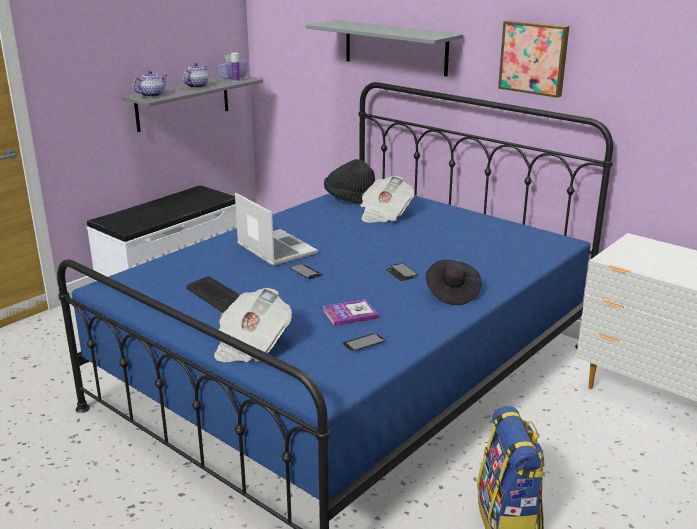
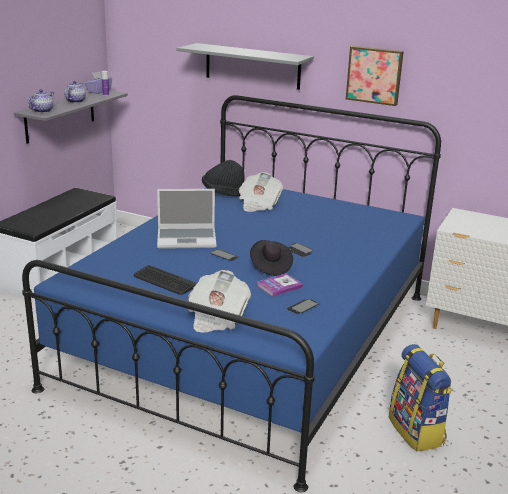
camera: 15 degrees left, 0 degrees up
laptop [235,193,318,266] -> laptop turned 135 degrees clockwise [157,189,216,249]
black hat [426,259,482,305] -> black hat moved to [250,240,293,276]

